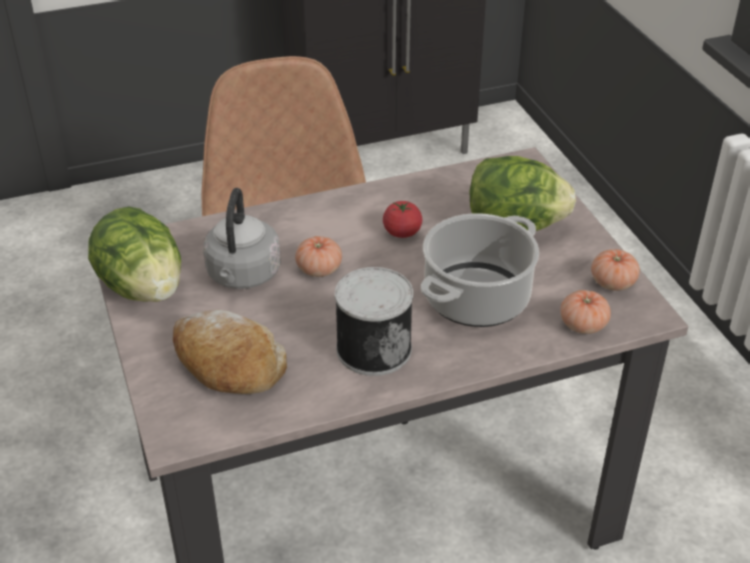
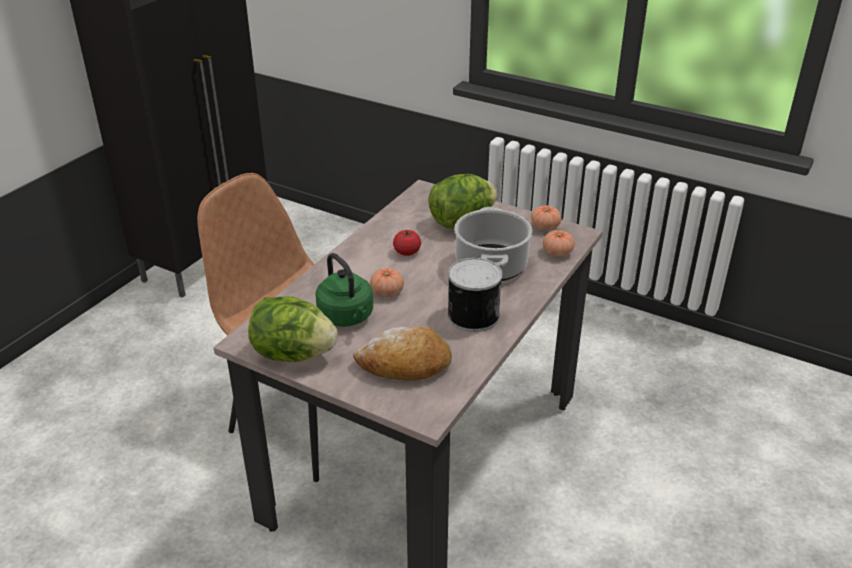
camera: 40 degrees left, 5 degrees down
grey kettle [203,188,281,289] -> green kettle [315,253,373,327]

